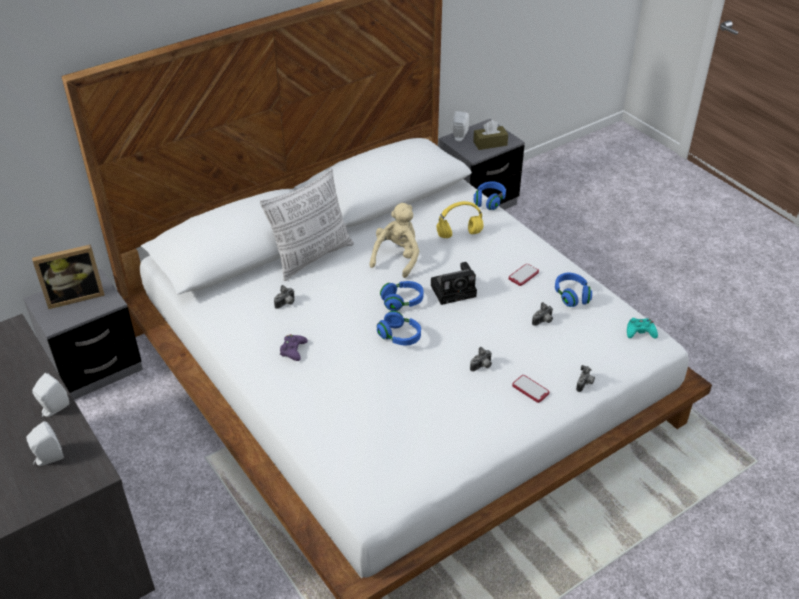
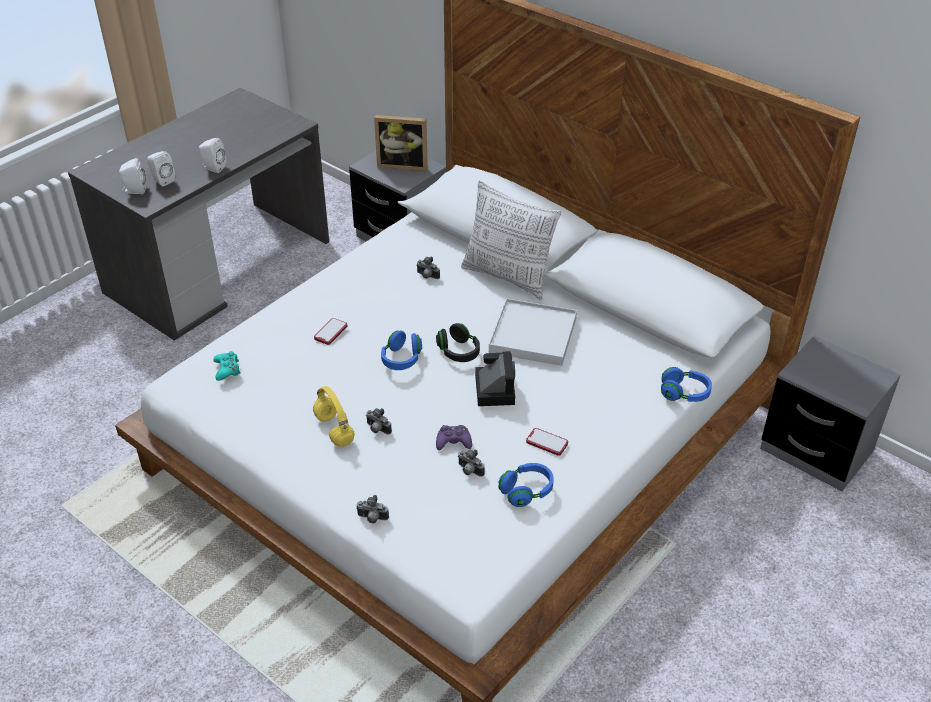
camera: 75 degrees right, 0 degrees up
picture frame [32,244,105,309] -> picture frame turned 45 degrees counterclockwise [374,115,428,171]
purple game controller [280,334,308,361] -> purple game controller moved to [436,425,472,450]
beige plush toy [370,203,419,278] -> white tray [489,298,577,366]
blue headphones [380,281,424,311] -> black headphones [436,323,480,362]
camera [431,262,477,305] -> camera turned 150 degrees counterclockwise [475,351,515,406]
yellow headphones [436,201,483,238] -> yellow headphones moved to [313,386,355,447]
white speaker [452,111,469,141] -> white speaker moved to [119,158,147,194]
brown tissue box [473,120,508,150] -> none
phone [512,375,549,403] -> phone moved to [314,318,347,345]
turquoise game controller [627,318,658,339] -> turquoise game controller moved to [213,351,241,381]

